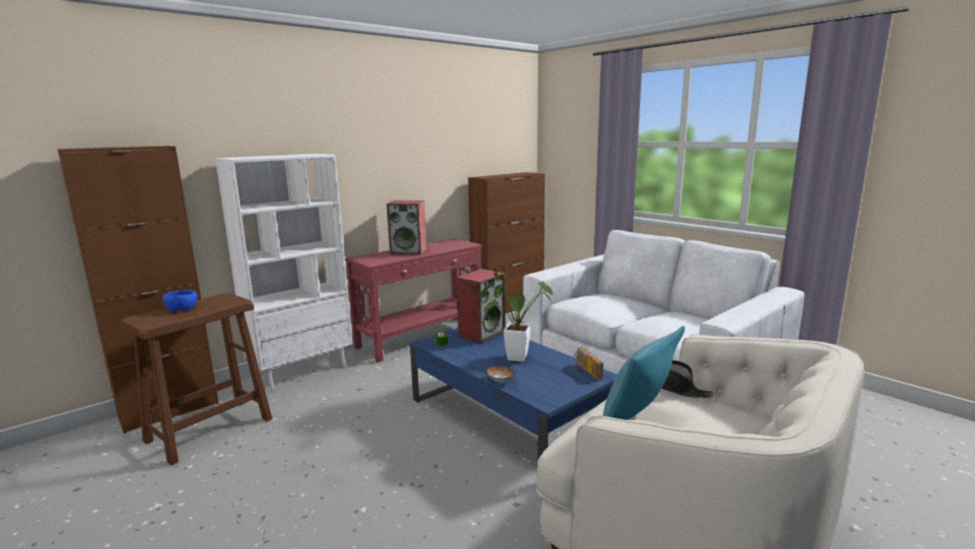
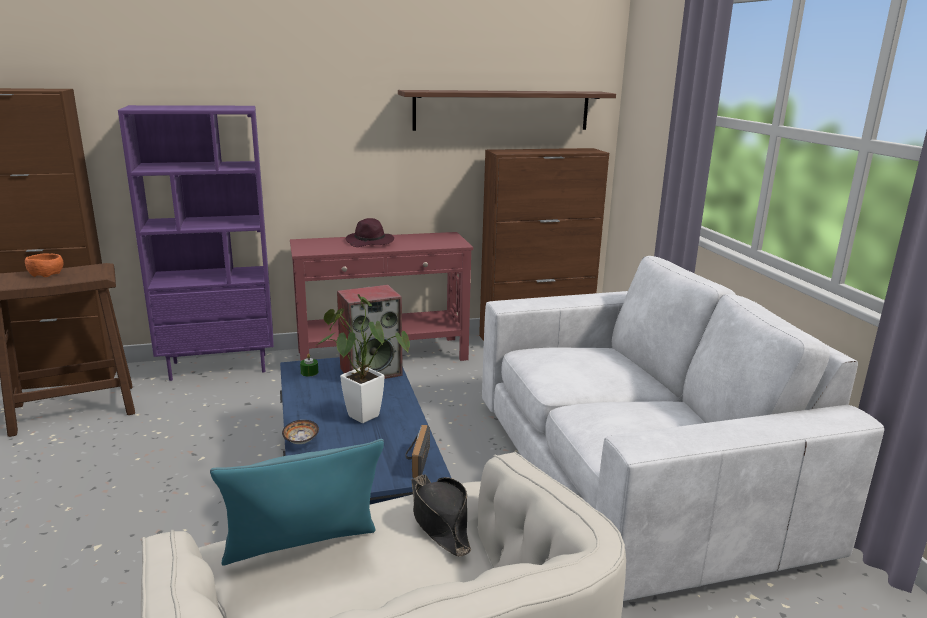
camera: 25 degrees right, 5 degrees up
blue bowl [162,290,198,312] -> orange bowl [25,253,63,277]
white bookcase [215,154,353,391] -> purple bookcase [118,105,274,381]
speaker [386,200,427,255] -> purple hat [346,218,394,247]
none -> shelf [398,90,616,131]

